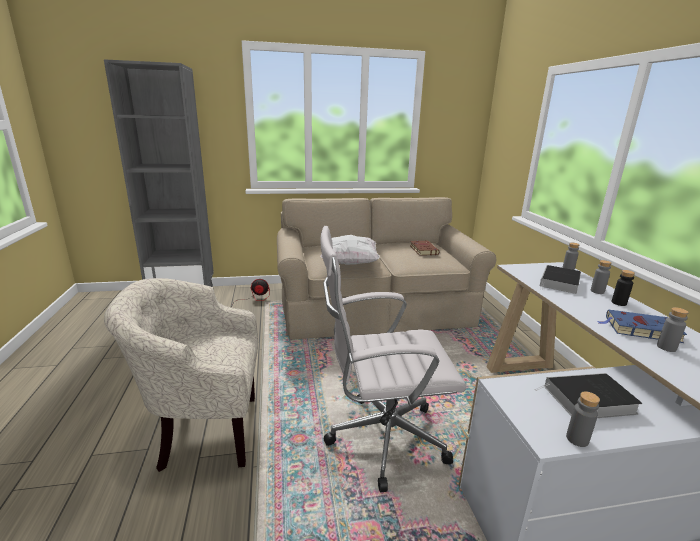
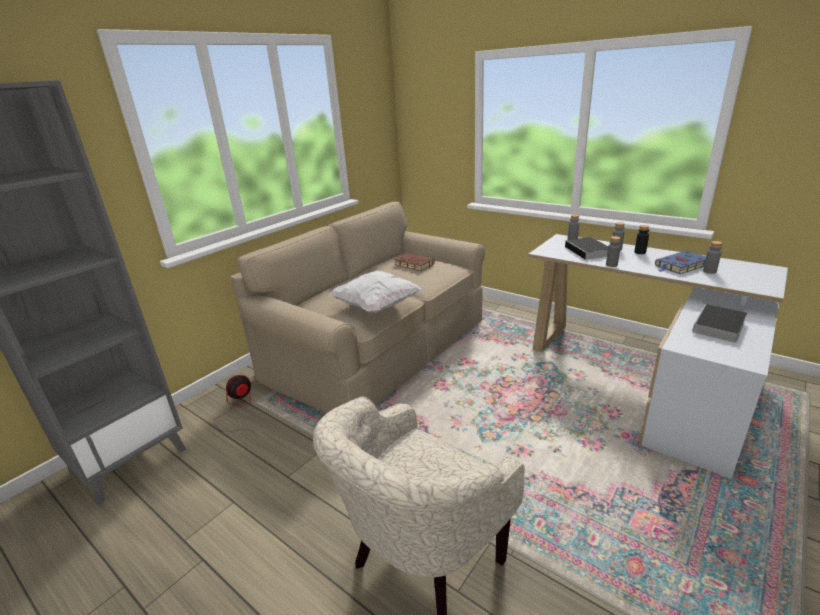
camera: 40 degrees left, 5 degrees up
white office chair [320,226,467,492] -> none
grey bottle [566,391,600,447] -> grey bottle moved to [606,236,621,267]

